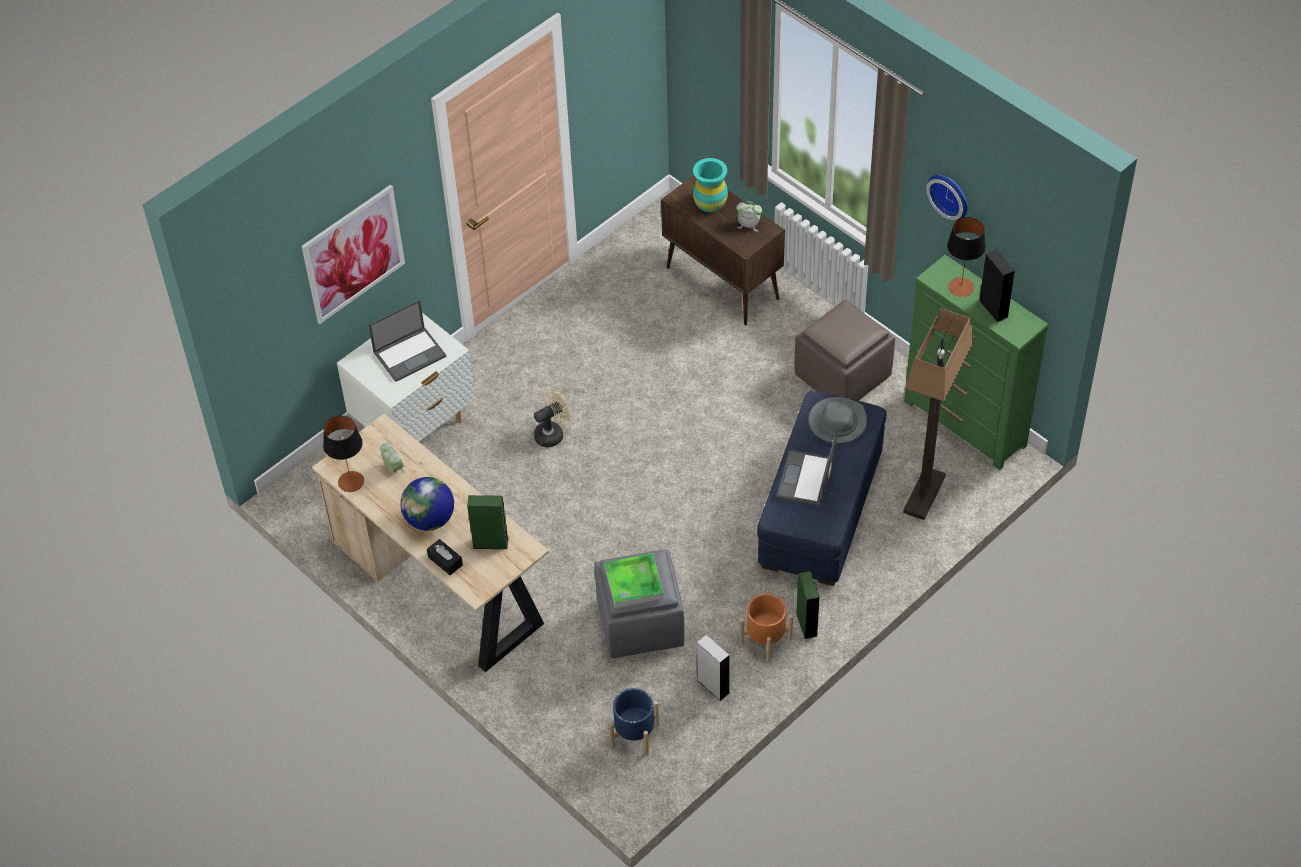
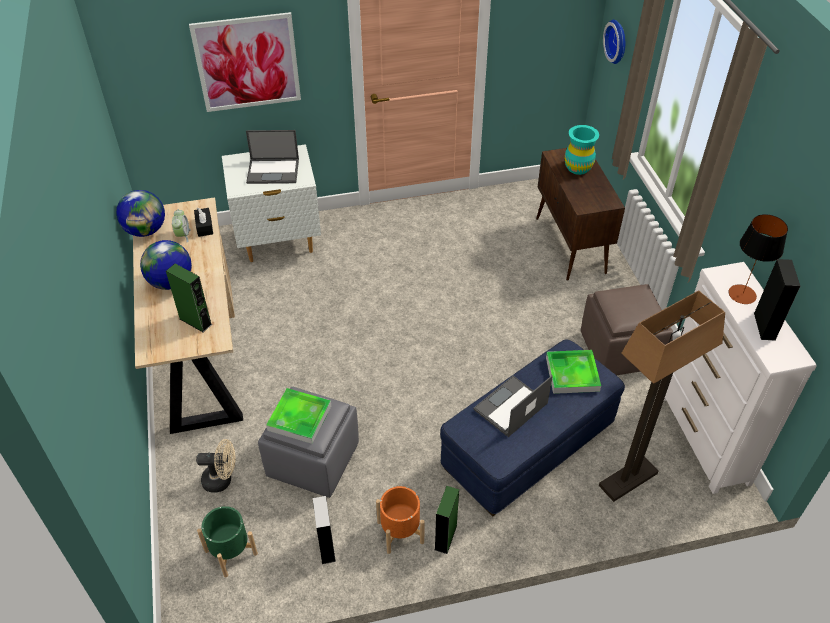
camera: 30 degrees right, 5 degrees down
table lamp [323,416,364,492] -> globe [116,190,165,237]
black tissue box [427,539,463,575] -> black tissue box moved to [194,208,213,237]
beige fan [534,389,571,447] -> beige fan moved to [196,439,236,493]
blue planter [609,688,659,756] -> green planter [197,506,258,578]
alarm clock [736,201,762,232] -> none
grey hat [808,397,867,444] -> tray [546,350,601,394]
green dresser [904,255,1049,470] -> white dresser [664,262,817,494]
wall clock [926,175,968,220] -> wall clock moved to [603,20,625,64]

